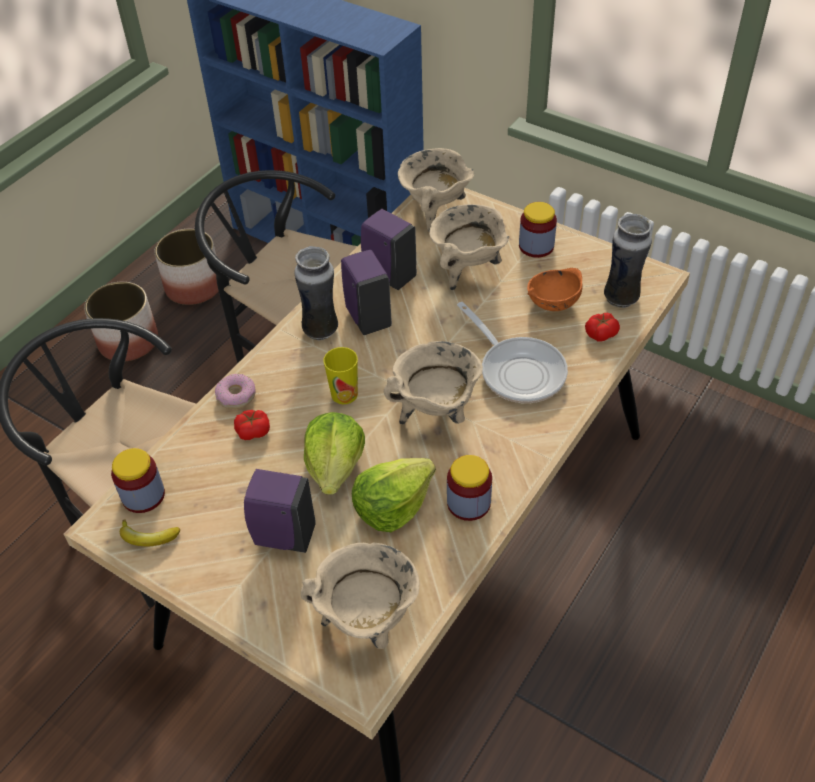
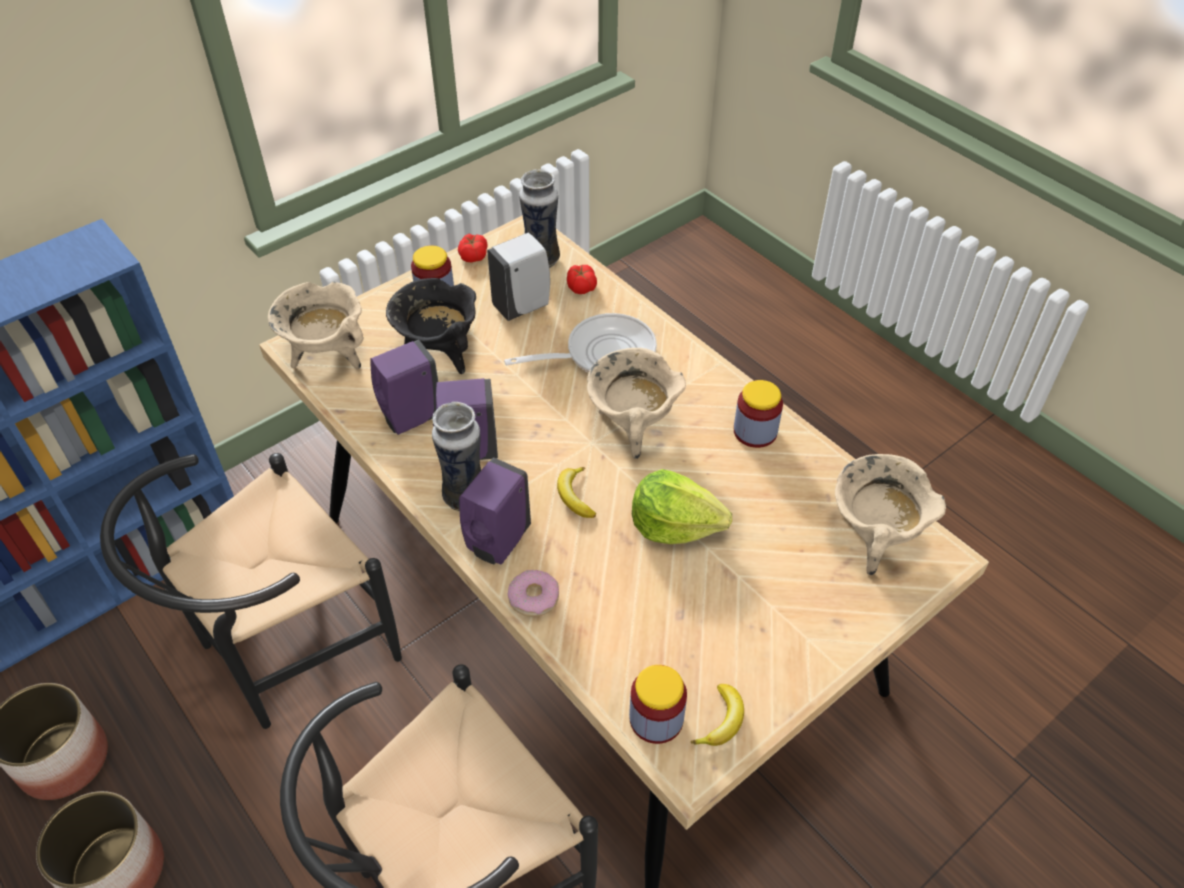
camera: 75 degrees left, 0 degrees up
tomato [234,410,270,440] -> tomato moved to [458,233,488,263]
purple soap dispenser [244,469,316,553] -> purple soap dispenser moved to [459,458,531,564]
cup [324,347,358,404] -> banana [557,467,596,518]
lettuce [352,458,436,532] -> none
beige cooking pot [429,204,509,290] -> black cooking pot [386,278,476,374]
orange bowl [527,268,582,311] -> white soap dispenser [487,233,550,321]

